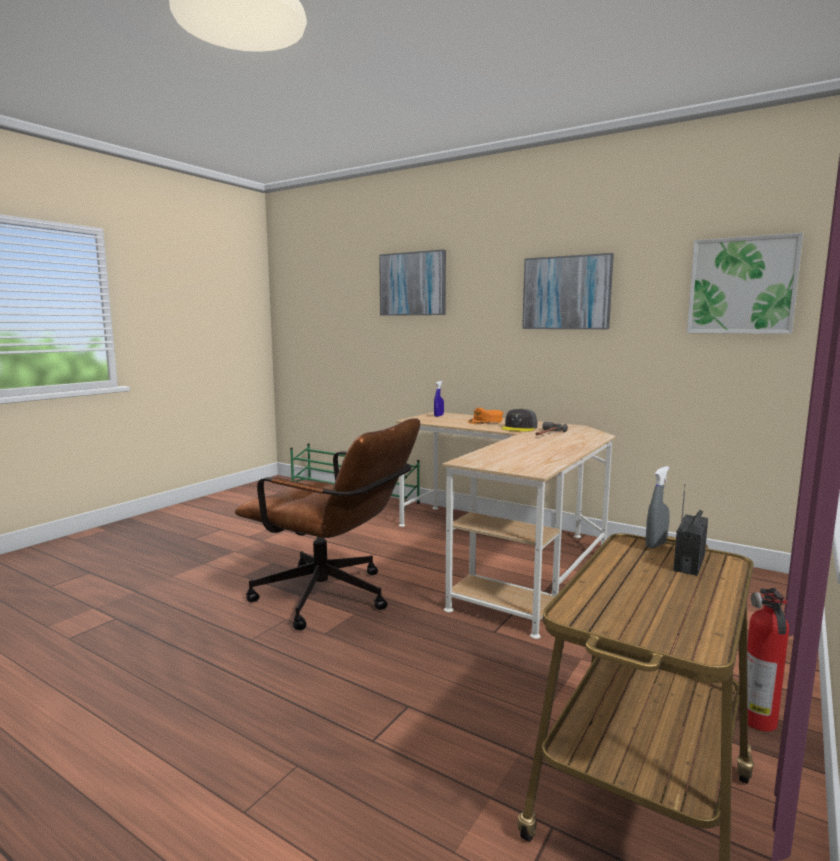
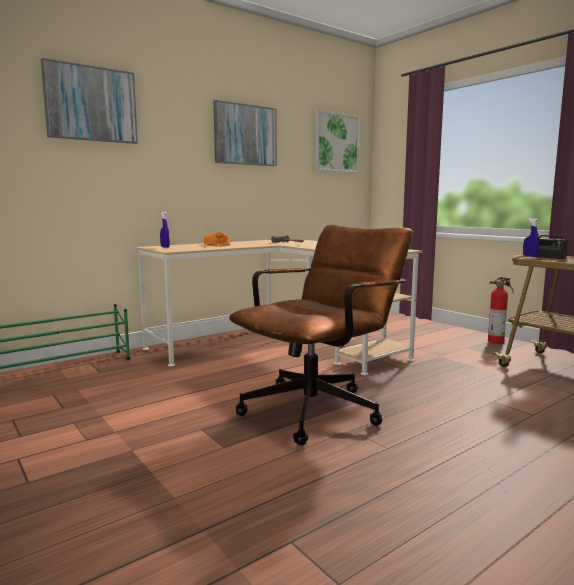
camera: 70 degrees left, 0 degrees up
grey cap [501,408,537,432] -> none
grey spray bottle [646,466,670,548] -> blue spray bottle [523,218,539,257]

